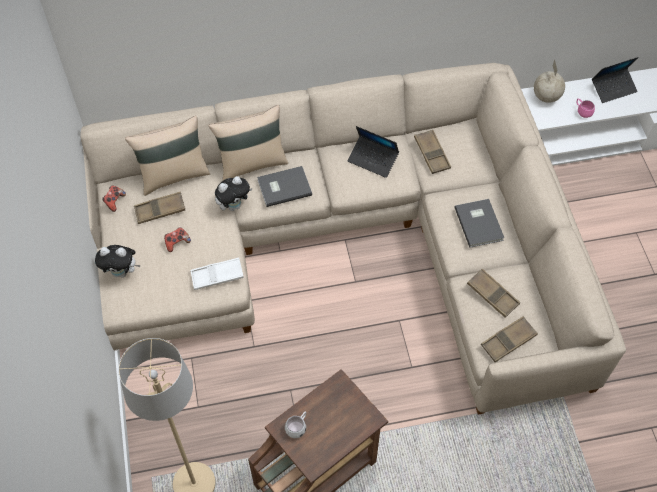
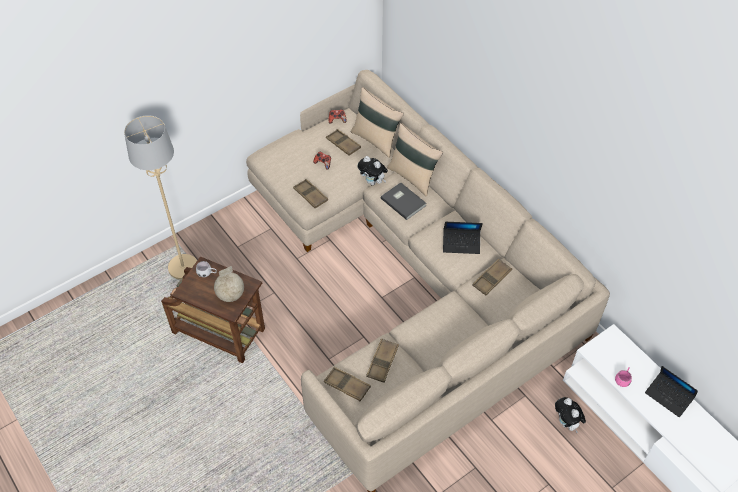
camera: 65 degrees right, 5 degrees down
plush toy [95,245,141,278] -> plush toy moved to [555,397,586,433]
white tray [190,258,244,290] -> brown tray [293,179,328,208]
laptop [348,126,399,178] -> laptop turned 90 degrees counterclockwise [443,222,483,254]
grey book [454,199,504,248] -> none
globe [534,59,565,103] -> globe moved to [214,266,244,302]

